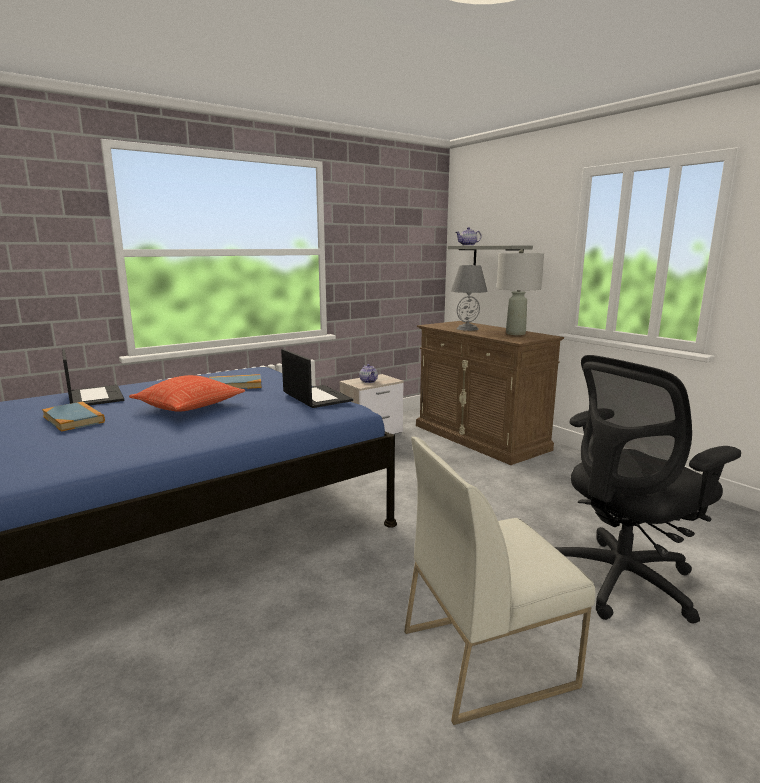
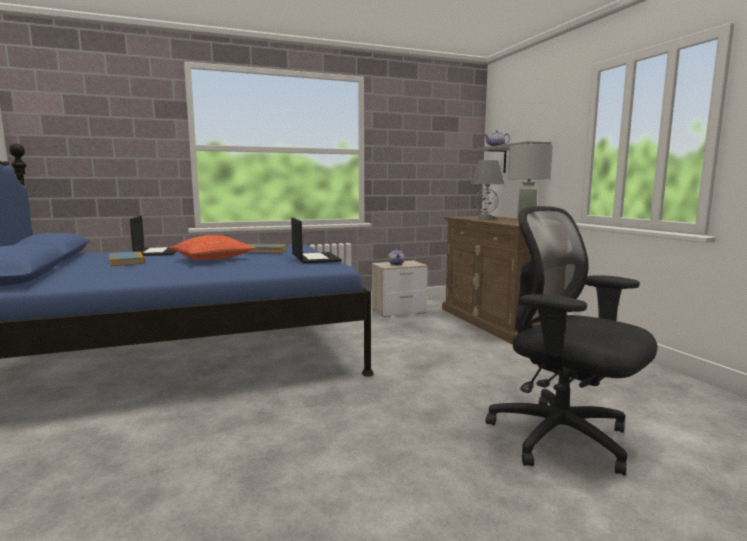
camera: 15 degrees right, 5 degrees down
white chair [404,436,595,725] -> none
black office chair [555,355,741,623] -> black office chair turned 60 degrees clockwise [486,206,658,476]

